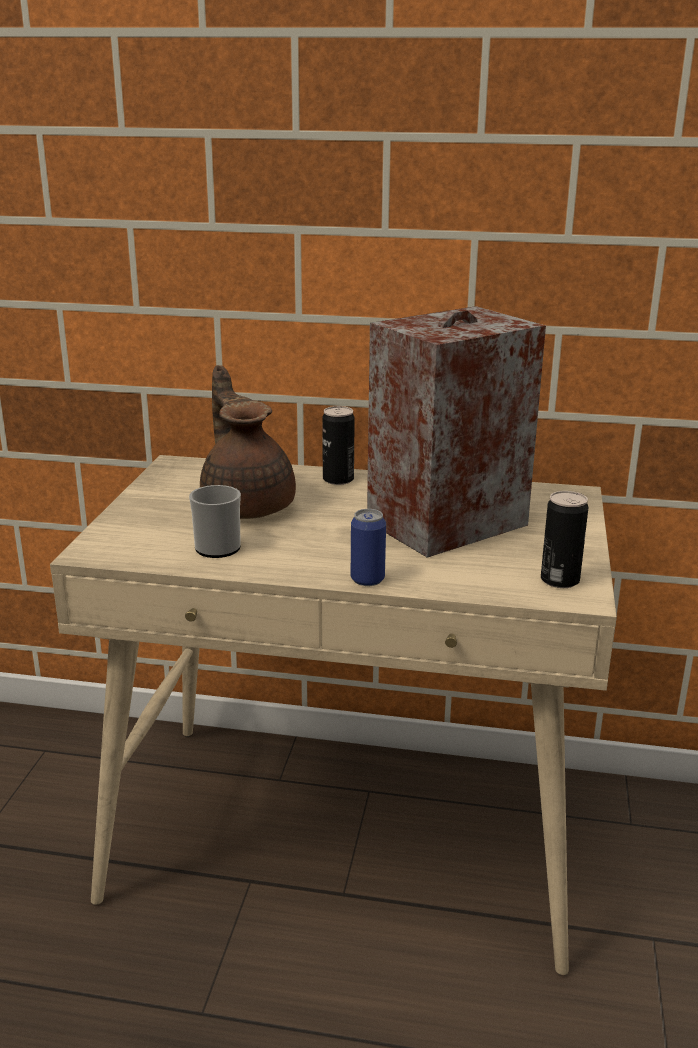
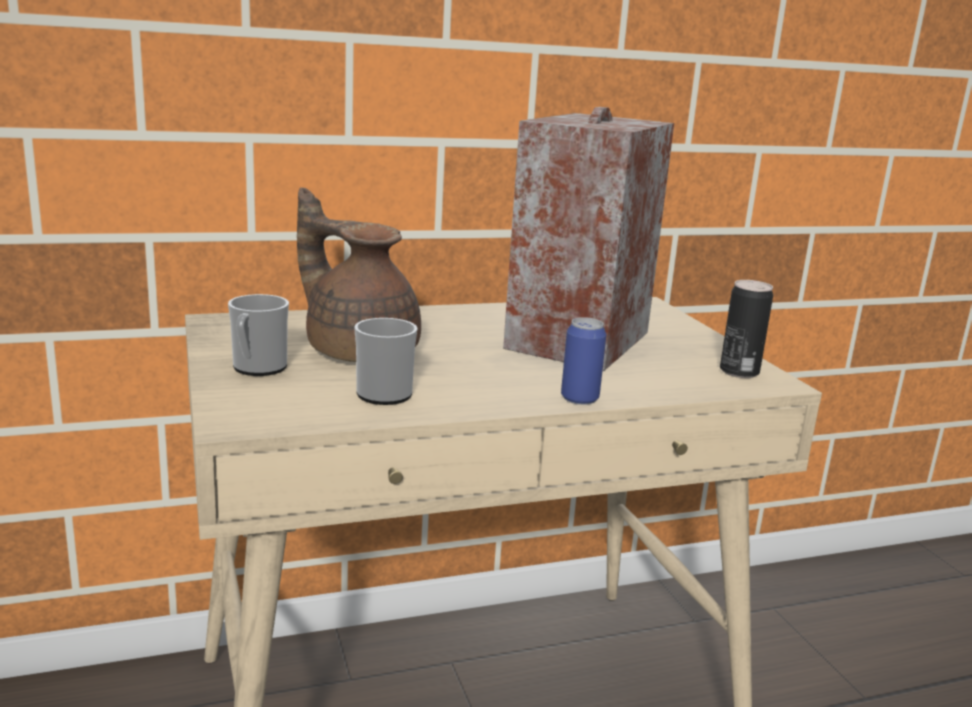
camera: 30 degrees left, 5 degrees down
can [322,406,355,485] -> none
none -> mug [228,294,289,376]

